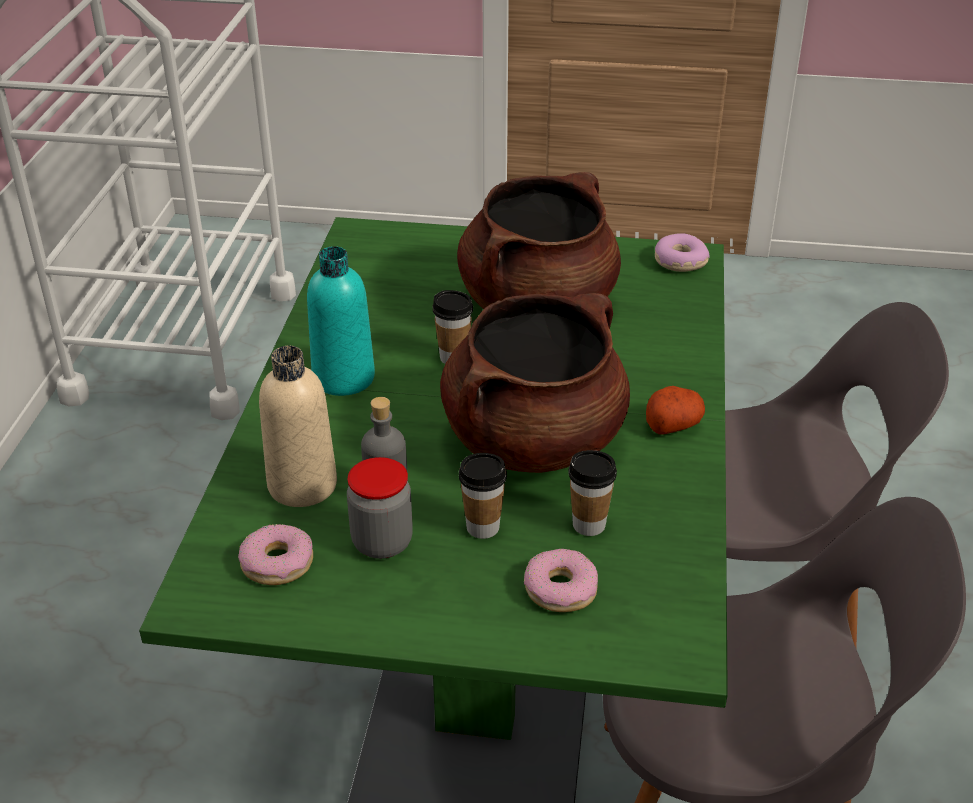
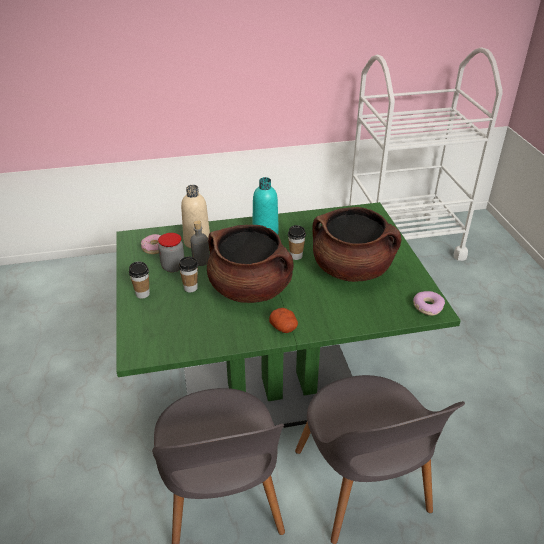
camera: 70 degrees right, 0 degrees up
donut [524,549,598,612] -> none
cup [568,450,617,536] -> cup moved to [129,261,150,299]

